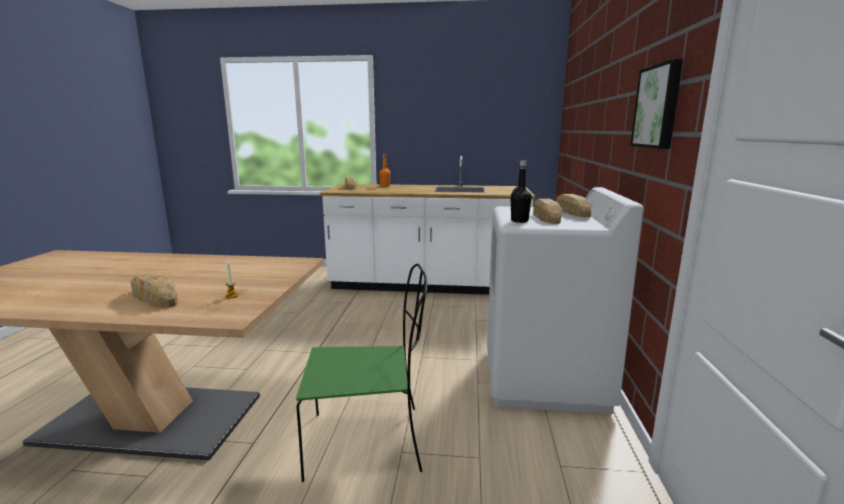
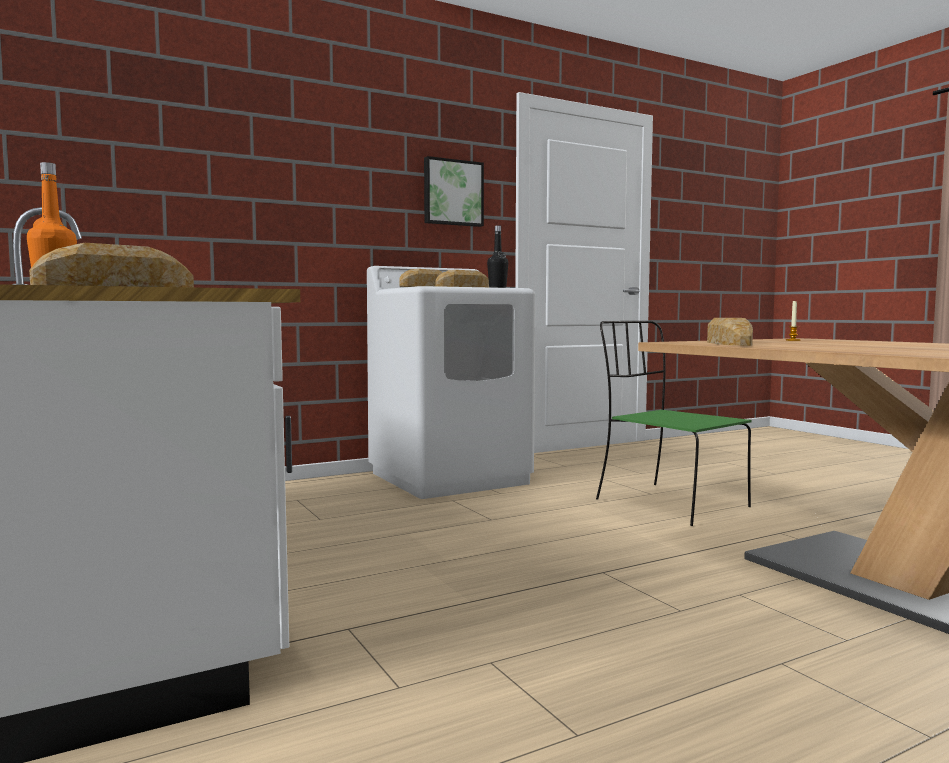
camera: 125 degrees left, 10 degrees down
bread [130,273,178,308] -> bread moved to [707,318,753,346]

